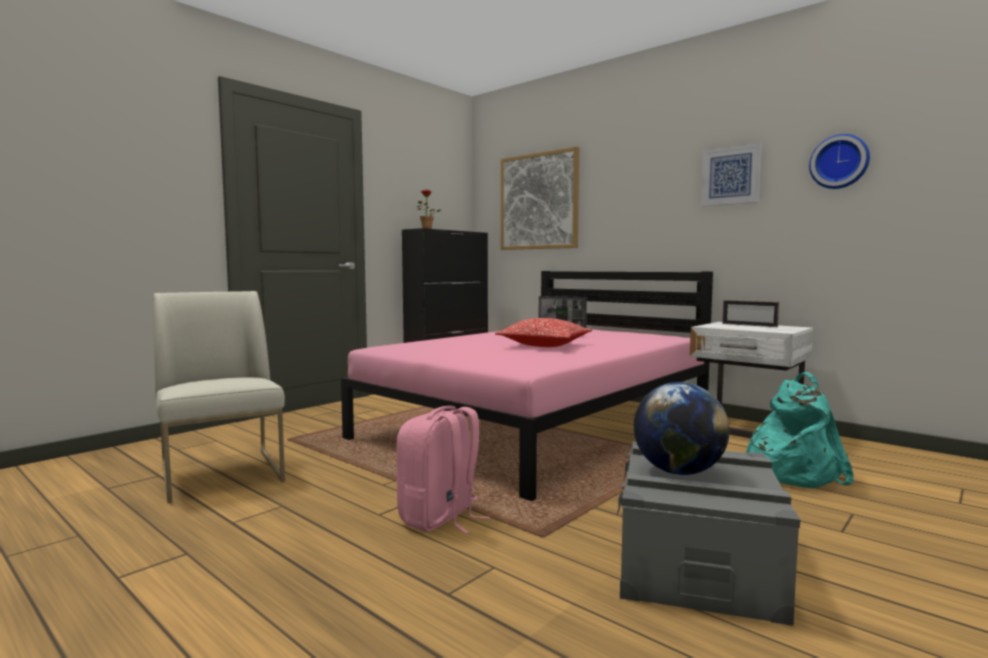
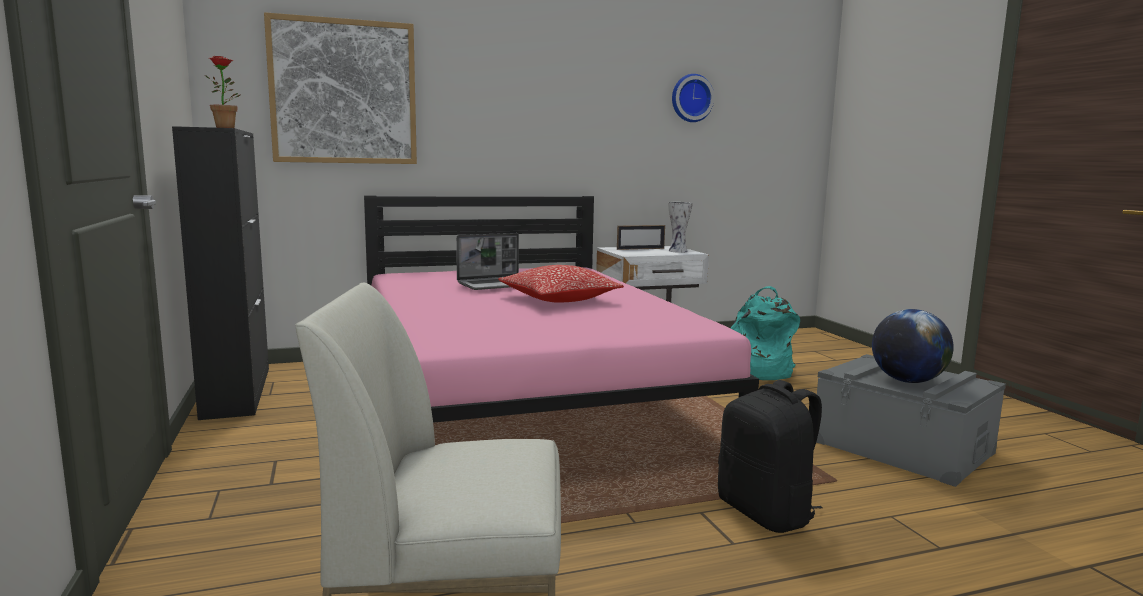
camera: 60 degrees left, 5 degrees up
pink backpack [397,406,490,534] -> black backpack [718,380,823,533]
picture [701,143,762,206] -> none
none -> vase [668,202,693,253]

